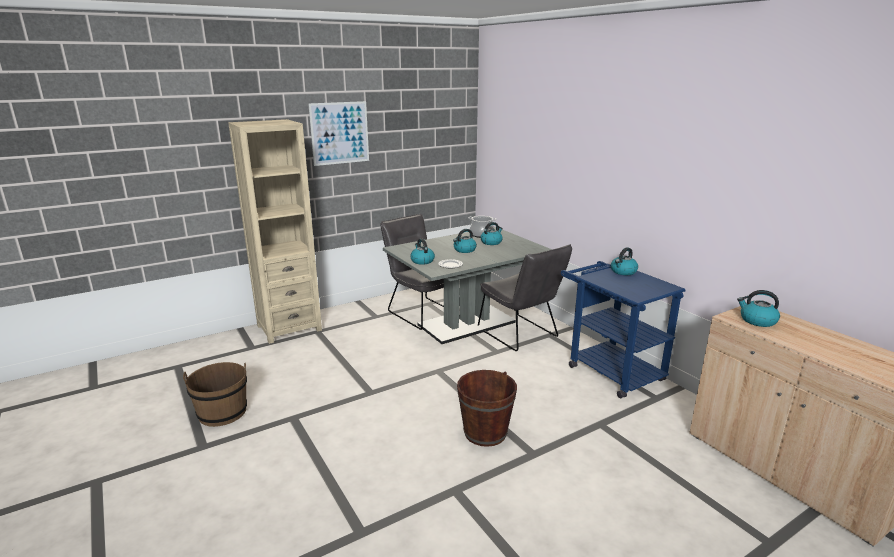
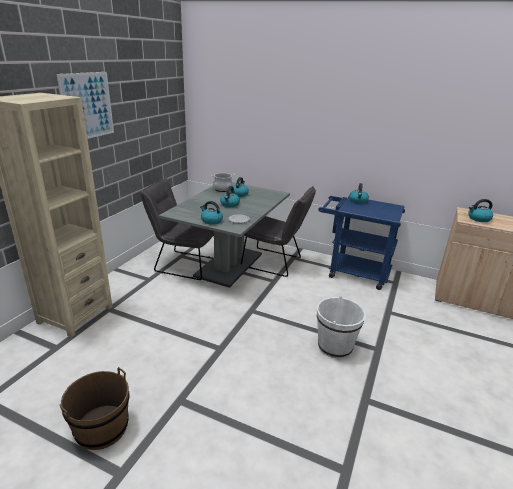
camera: 35 degrees left, 5 degrees up
brown bucket [457,370,517,447] -> white bucket [317,296,366,359]

